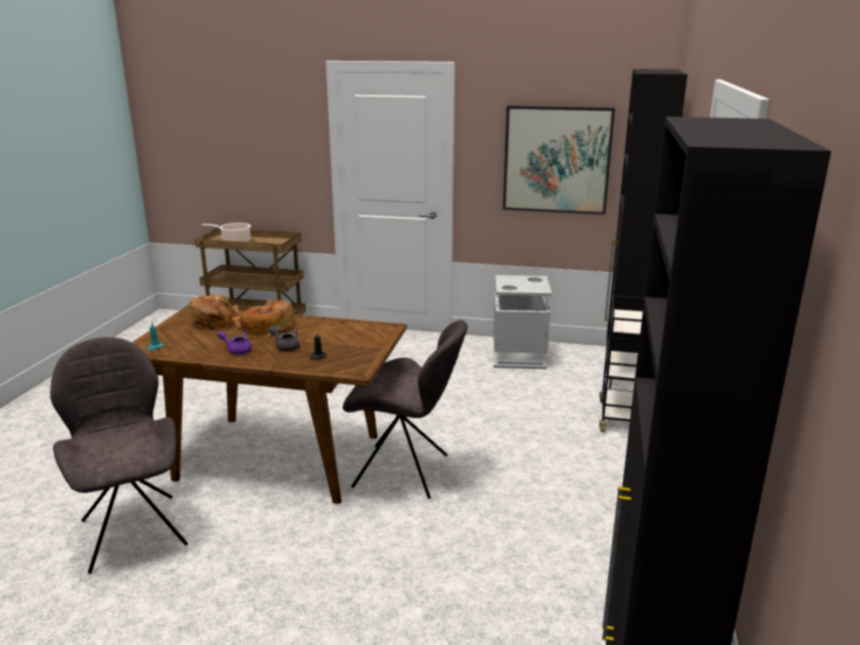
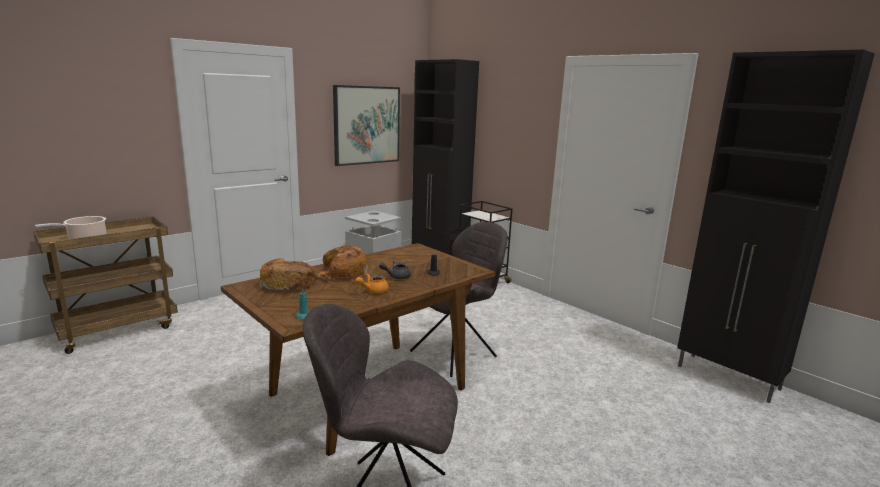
camera: 55 degrees left, 5 degrees down
purple teapot [217,331,252,355] -> orange teapot [355,273,389,293]

